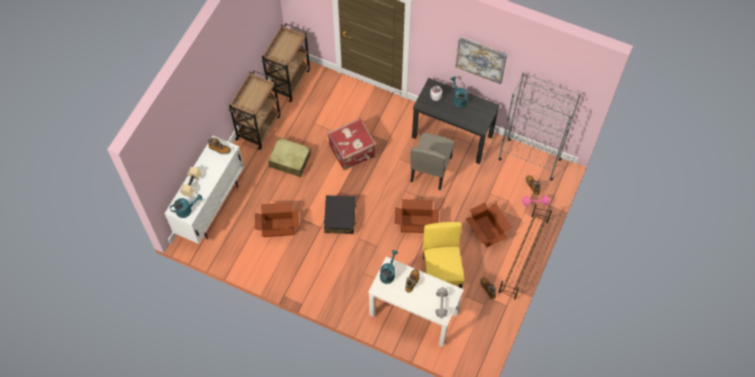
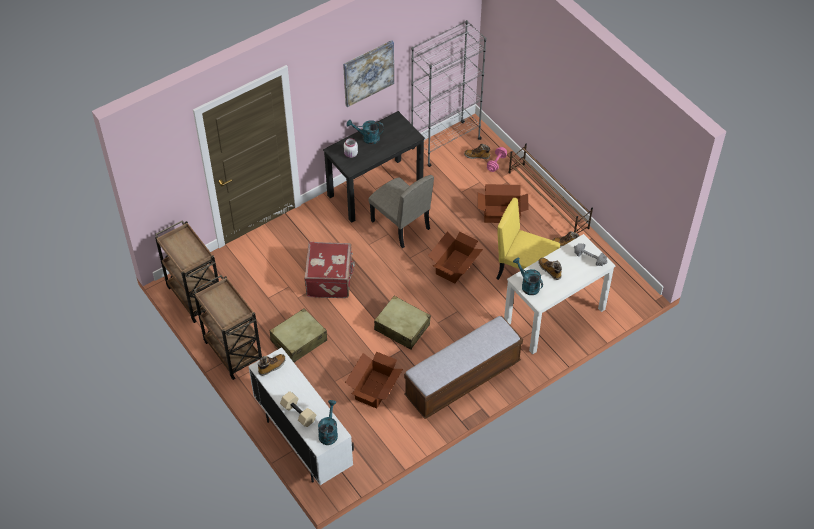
camera: 60 degrees left, 10 degrees down
black suitcase [324,195,356,234] -> beige suitcase [374,296,431,350]
none -> bench [404,316,523,419]

